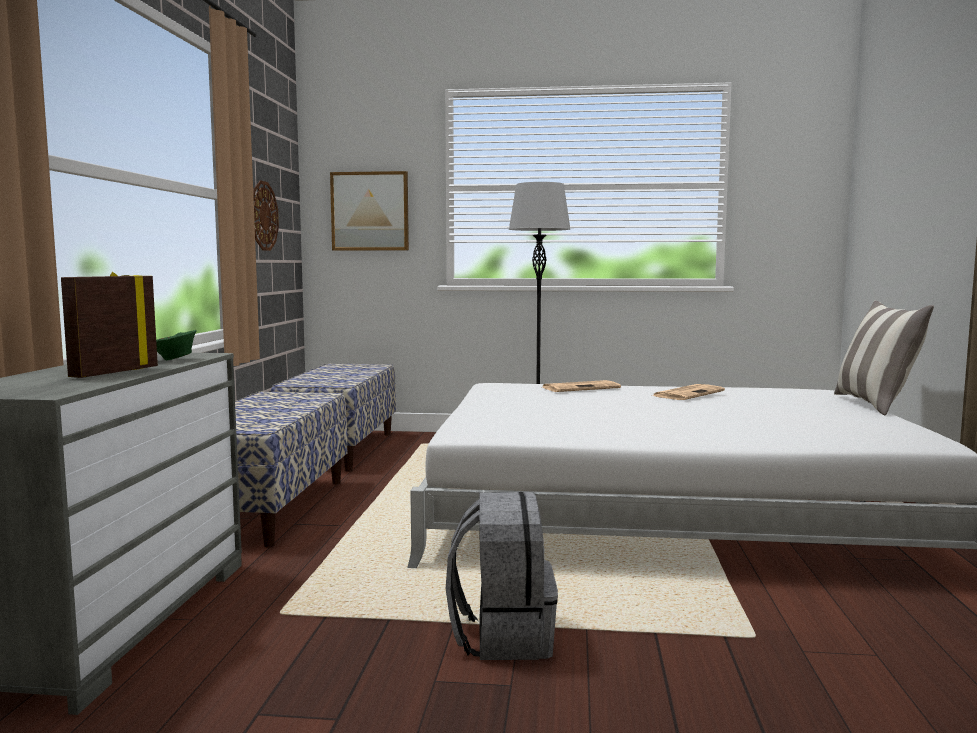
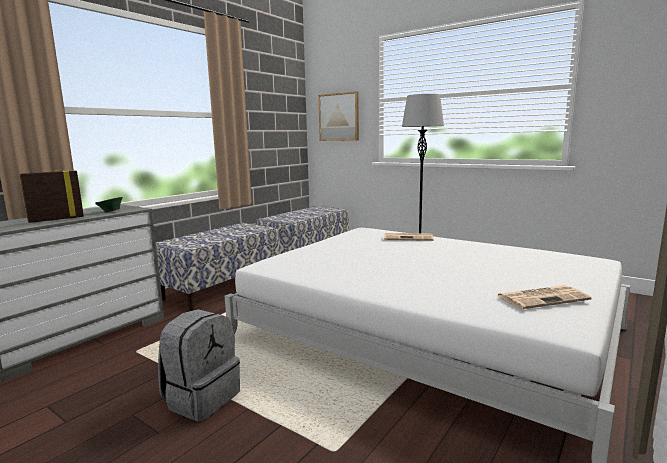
camera: 30 degrees right, 5 degrees up
wall clock [253,180,279,251] -> none
newspaper [653,384,725,400] -> newspaper moved to [496,285,592,309]
pillow [834,300,934,416] -> none

